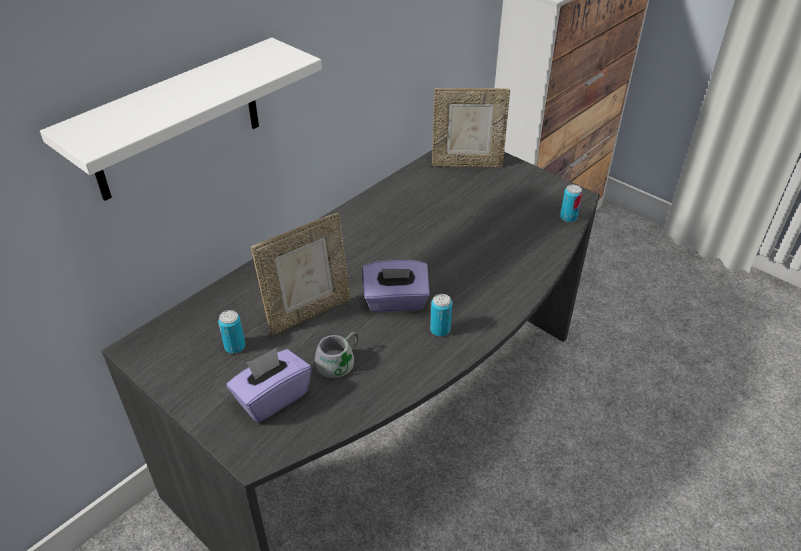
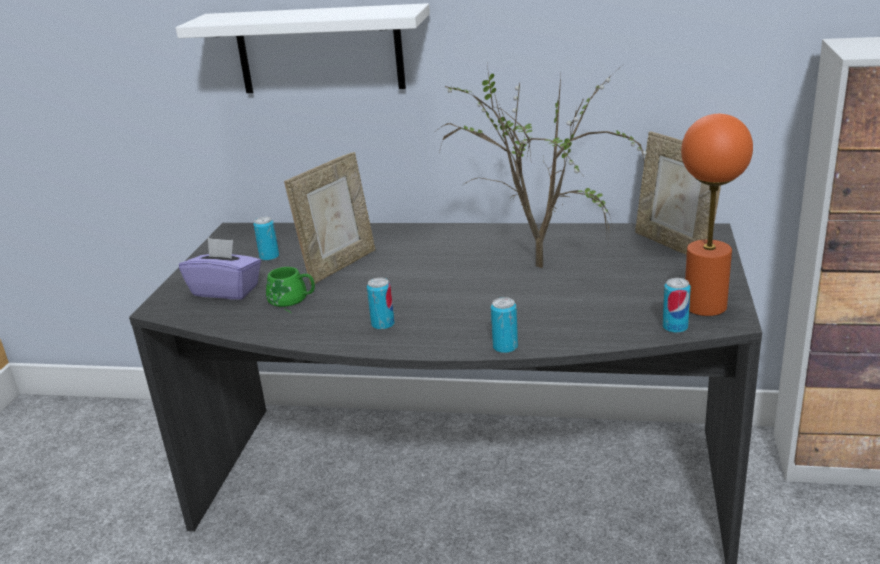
camera: 60 degrees right, 15 degrees down
picture frame [251,213,351,335] -> picture frame turned 75 degrees counterclockwise [284,152,375,285]
grey mug [315,332,366,378] -> green mug [266,267,315,313]
purple tissue box [363,260,430,312] -> none
none -> potted plant [436,63,648,268]
none -> can [491,297,518,354]
none -> orange table lamp [681,114,753,316]

